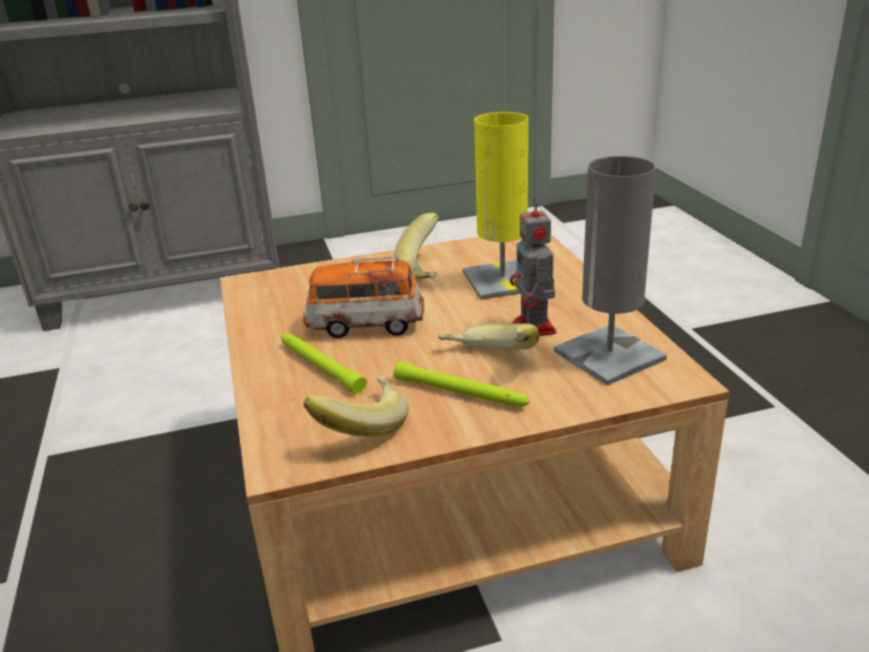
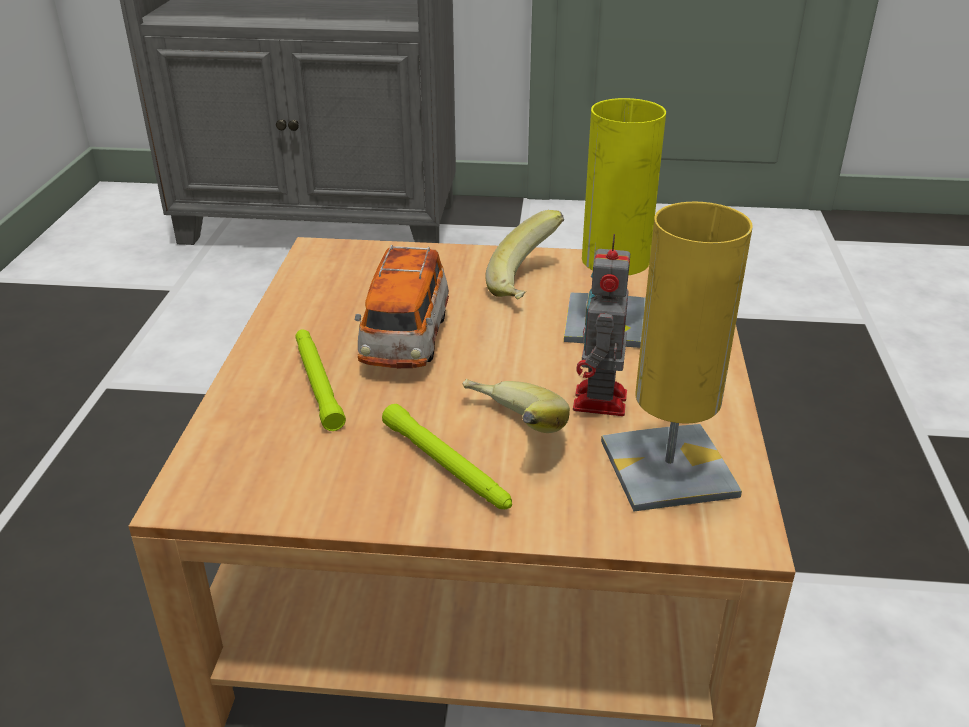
camera: 20 degrees right, 5 degrees up
toy car [303,257,424,338] -> toy car turned 105 degrees counterclockwise [355,245,449,369]
banana [304,376,409,437] -> none
grey table lamp [554,156,667,386] -> yellow table lamp [601,202,753,511]

